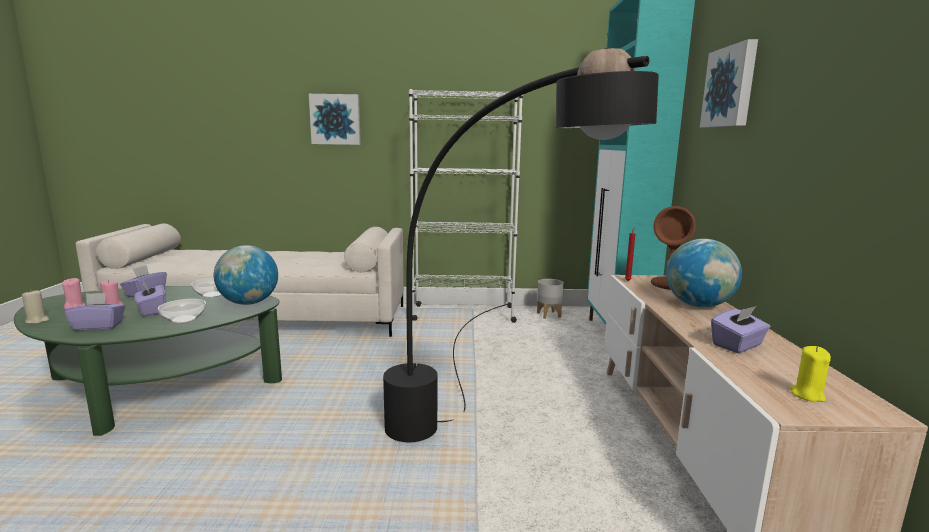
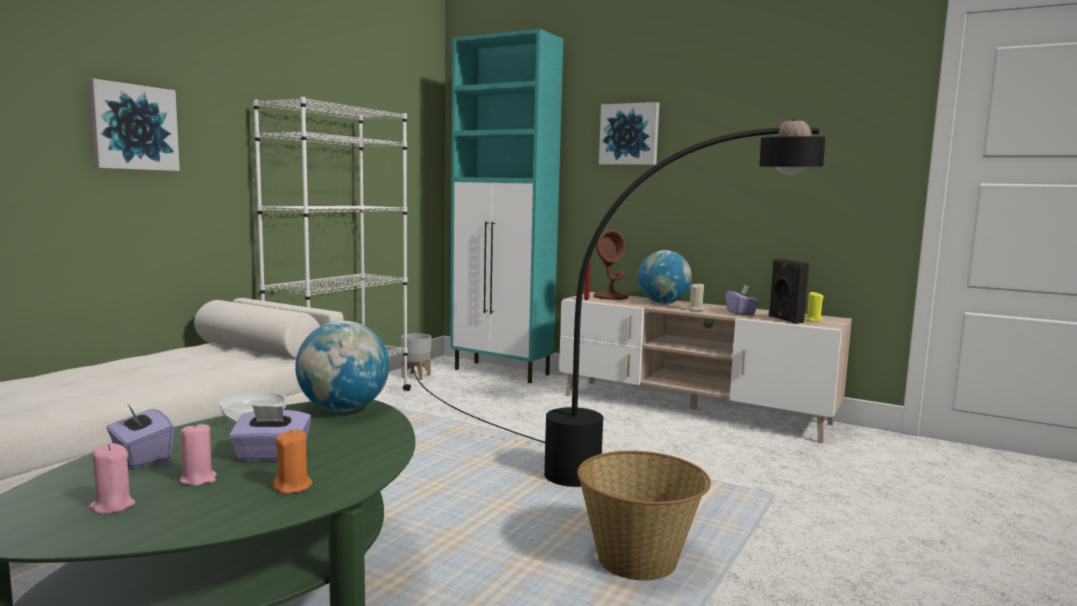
camera: 60 degrees left, 5 degrees down
beige candle [22,289,49,324] -> beige candle moved to [687,282,704,311]
purple tissue box [64,293,125,331] -> orange candle [273,429,313,494]
bowl [158,299,206,323] -> none
none -> basket [577,451,711,580]
none -> black speaker [769,259,809,324]

